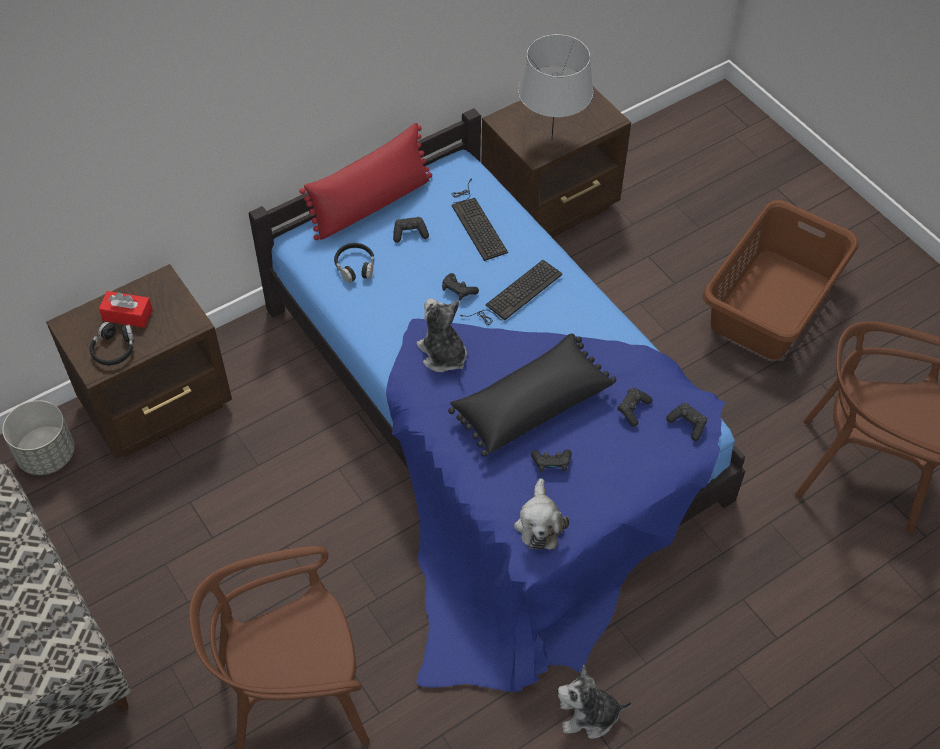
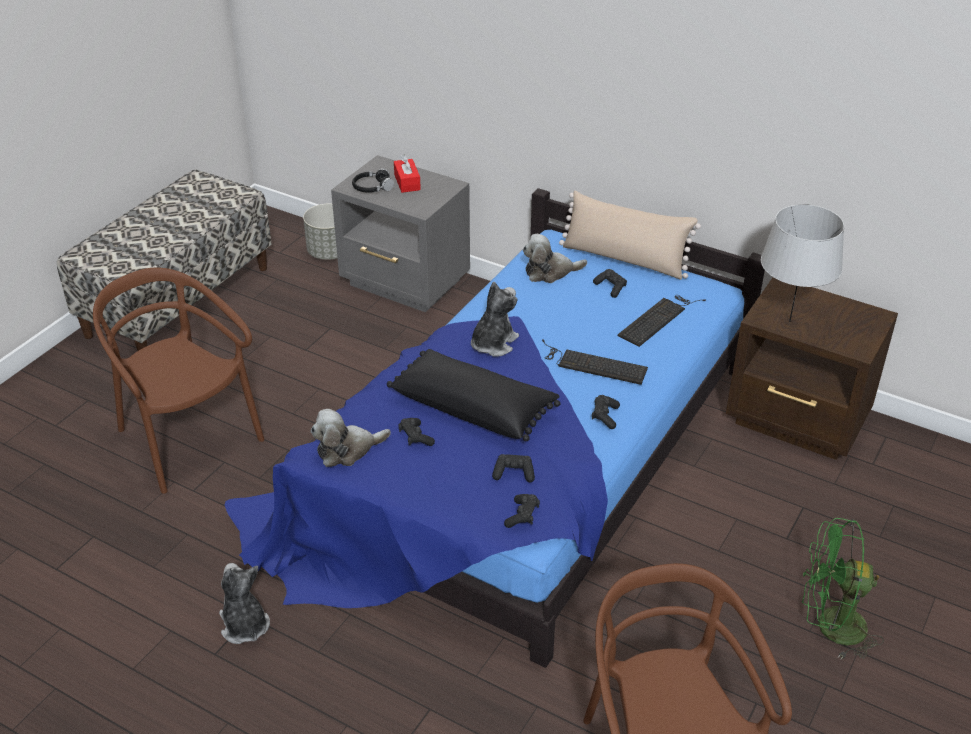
camera: 65 degrees right, 15 degrees down
brown nightstand [46,264,232,459] -> grey nightstand [331,155,470,312]
red pillow [299,123,432,240] -> beige pillow [559,191,701,280]
black headphones [334,243,374,283] -> plush toy [523,234,587,283]
black game controller [442,273,479,300] -> black game controller moved to [592,395,620,429]
brown laundry basket [702,200,858,360] -> green fan [802,518,884,660]

